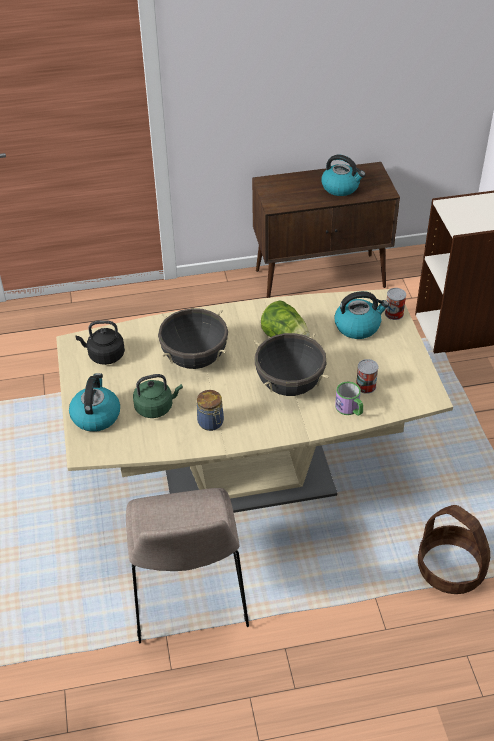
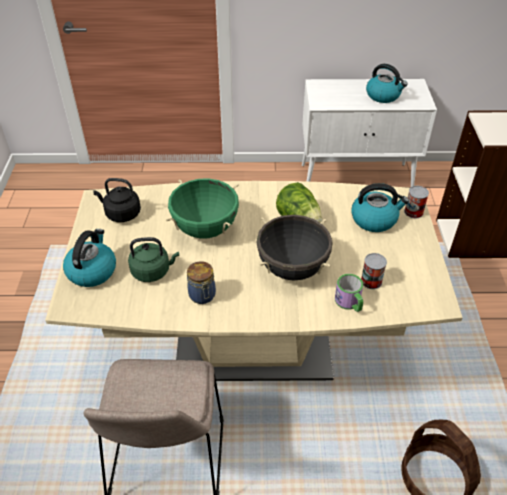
camera: 10 degrees right, 0 degrees up
black cooking pot [158,308,228,369] -> green cooking pot [166,178,239,239]
brown cabinet [252,162,400,298] -> white cabinet [302,79,437,187]

